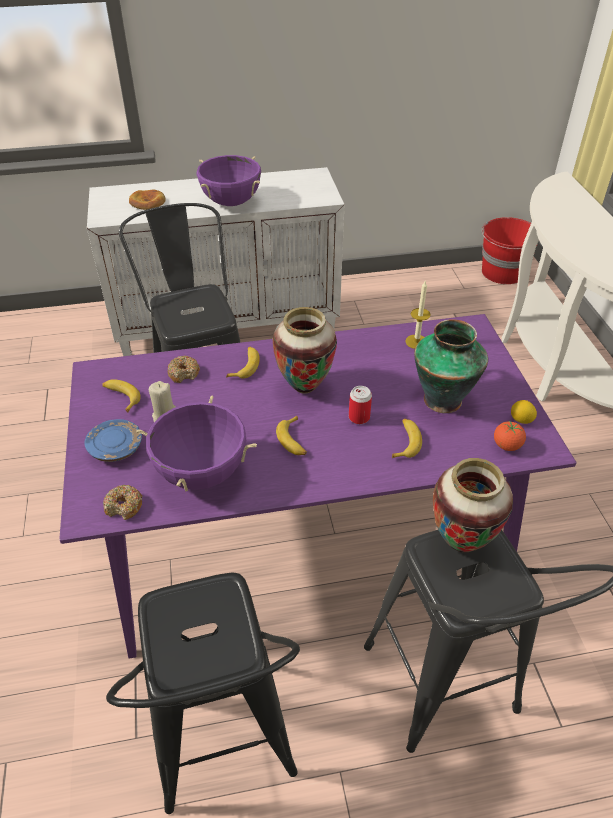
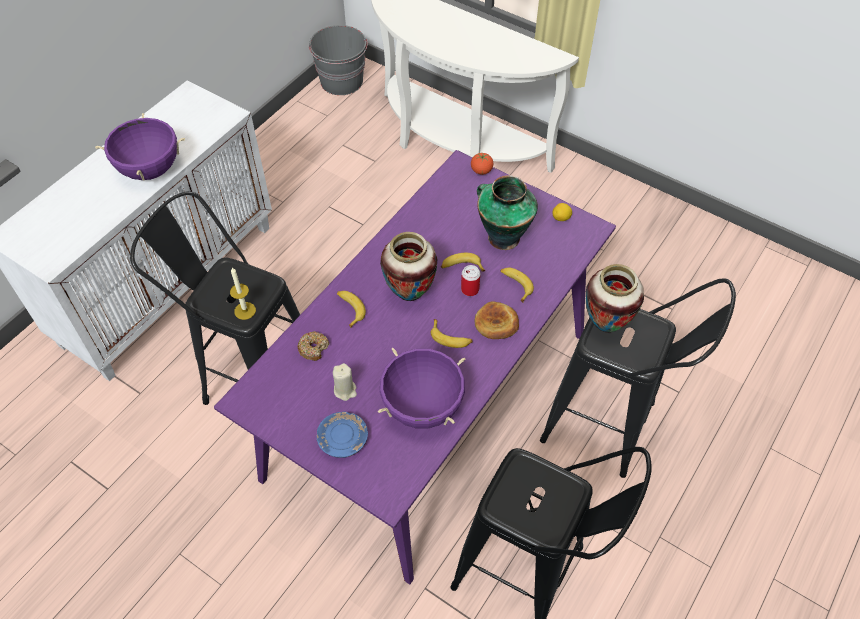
camera: 45 degrees left, 10 degrees up
banana [102,379,141,412] -> banana moved to [441,253,485,272]
donut [103,485,143,520] -> none
bread [129,190,166,210] -> bread moved to [475,301,519,339]
candle [405,281,431,349] -> candle moved to [230,268,256,320]
red bucket [482,217,531,284] -> grey bucket [309,25,368,95]
tomato [494,421,526,451] -> tomato moved to [471,153,493,175]

